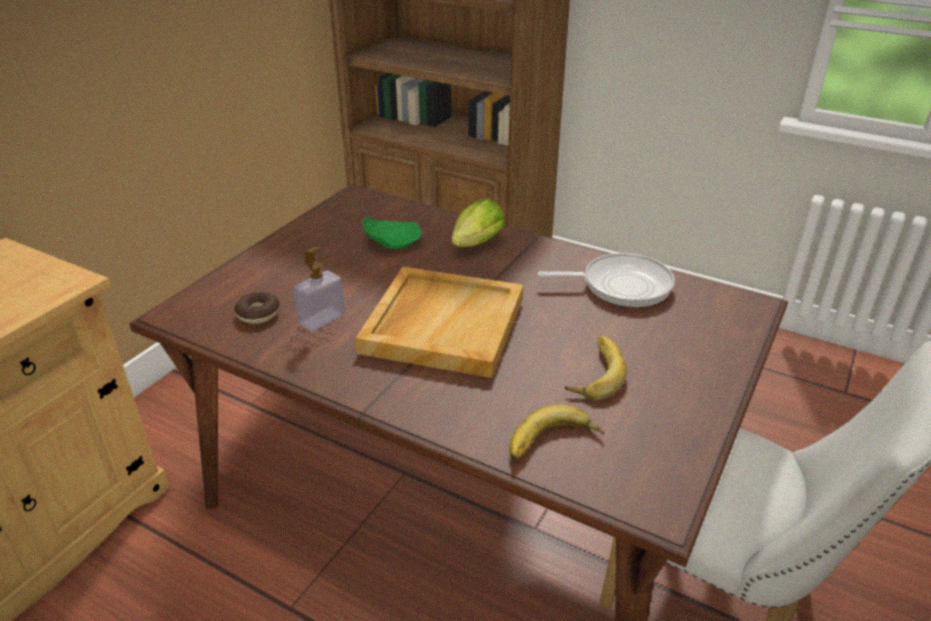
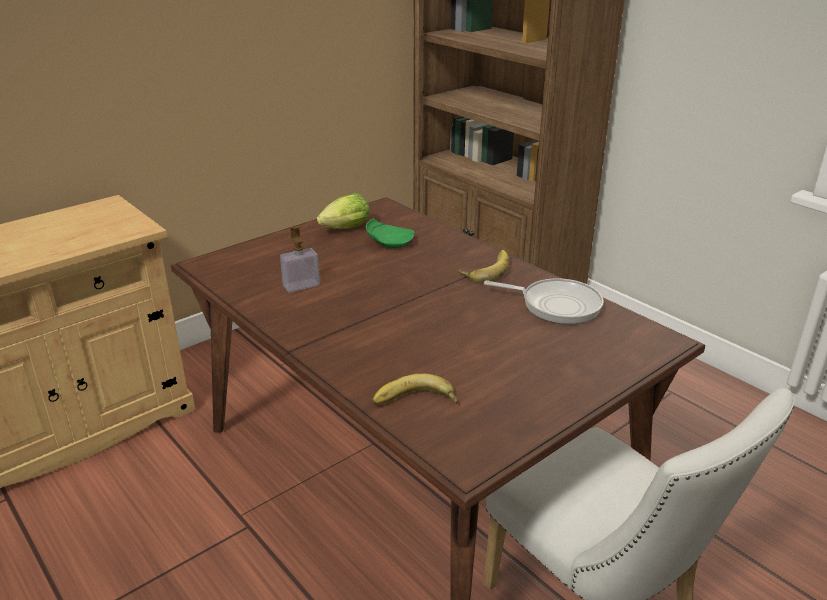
camera: 20 degrees right, 5 degrees down
donut [234,292,280,324] -> none
beige tray [355,267,523,378] -> none
lettuce [452,198,505,247] -> lettuce moved to [317,193,370,229]
banana [565,336,627,400] -> banana moved to [458,250,509,282]

